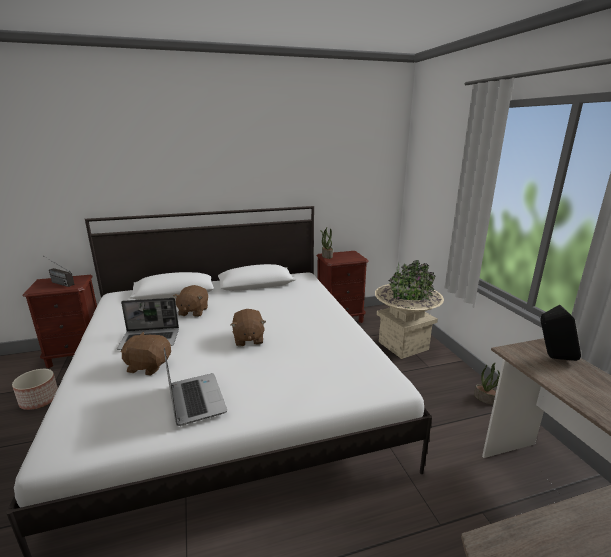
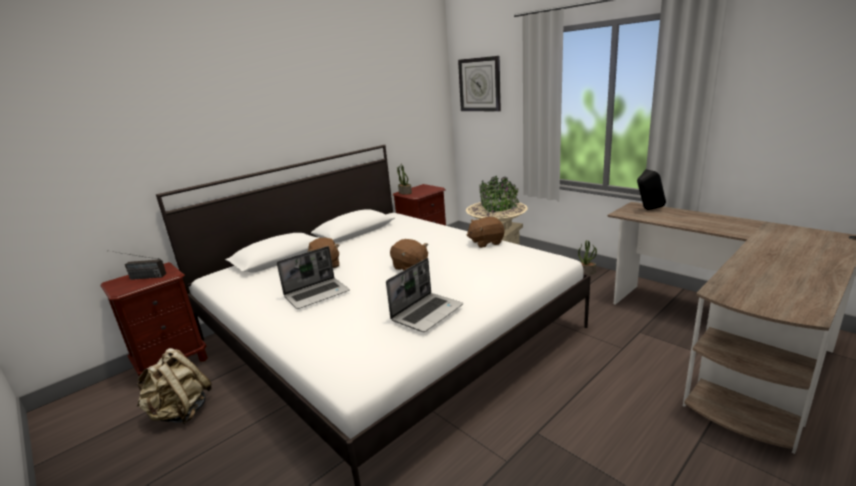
camera: 25 degrees left, 0 degrees up
planter [12,369,58,410] -> beige backpack [137,348,212,424]
brown plush toy [121,332,171,375] -> brown plush toy moved to [467,217,504,248]
laptop [164,347,227,426] -> laptop turned 90 degrees clockwise [386,258,463,332]
none -> wall clock [458,56,501,112]

